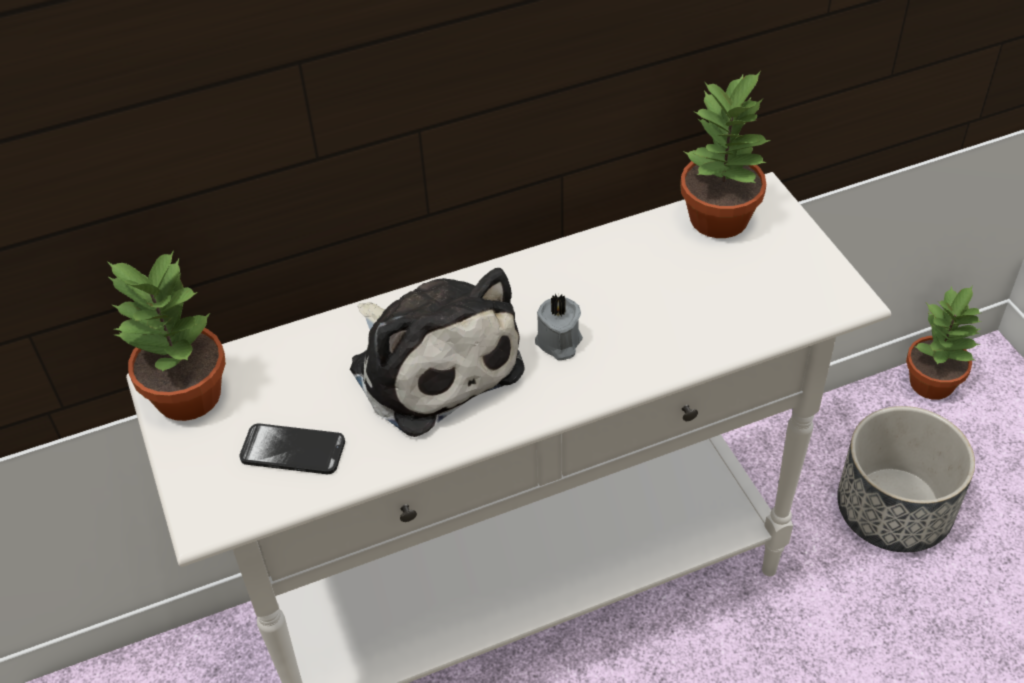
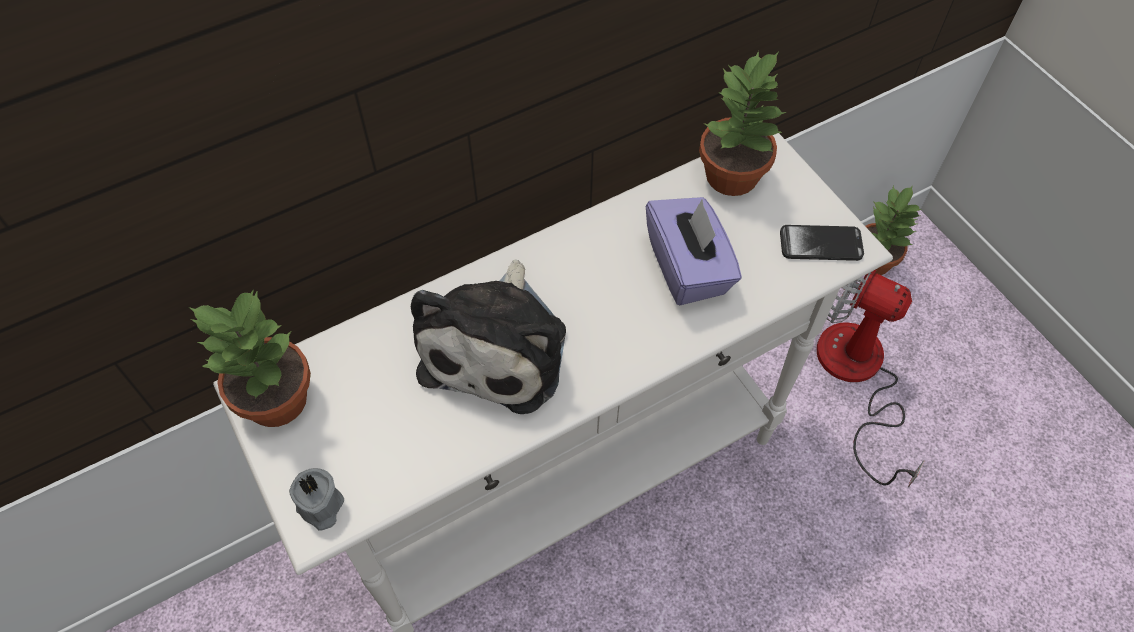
camera: 10 degrees left, 10 degrees up
phone [239,423,345,474] -> phone moved to [780,225,864,261]
plush toy [350,268,524,437] -> plush toy turned 60 degrees clockwise [411,260,566,414]
grey candle [535,294,583,360] -> grey candle moved to [289,468,344,531]
planter [837,406,975,552] -> fan [817,270,925,487]
none -> purple tissue box [646,197,742,306]

